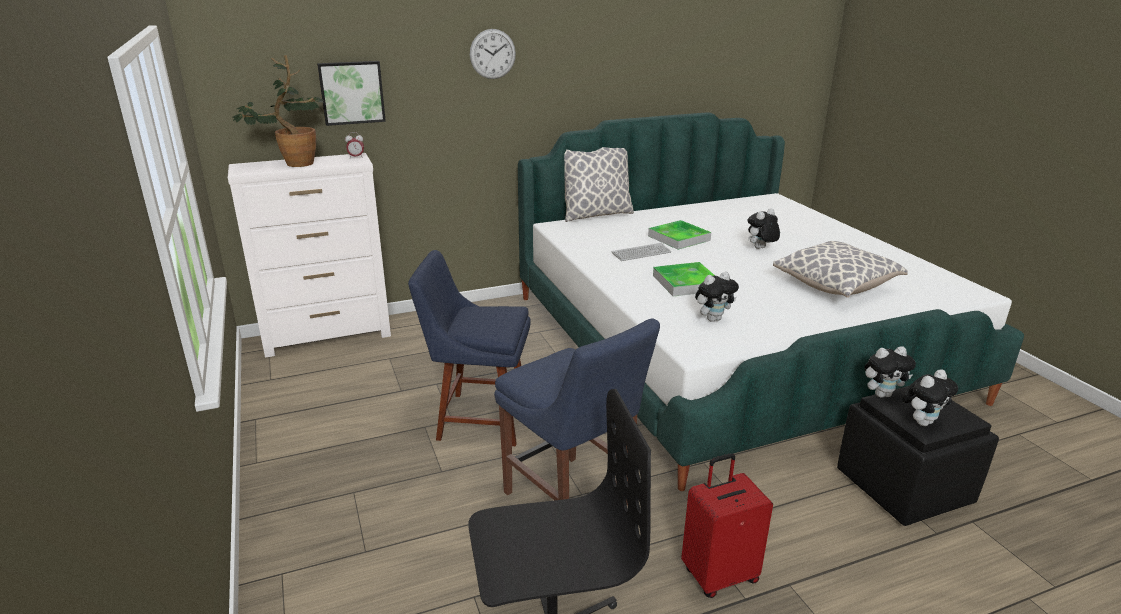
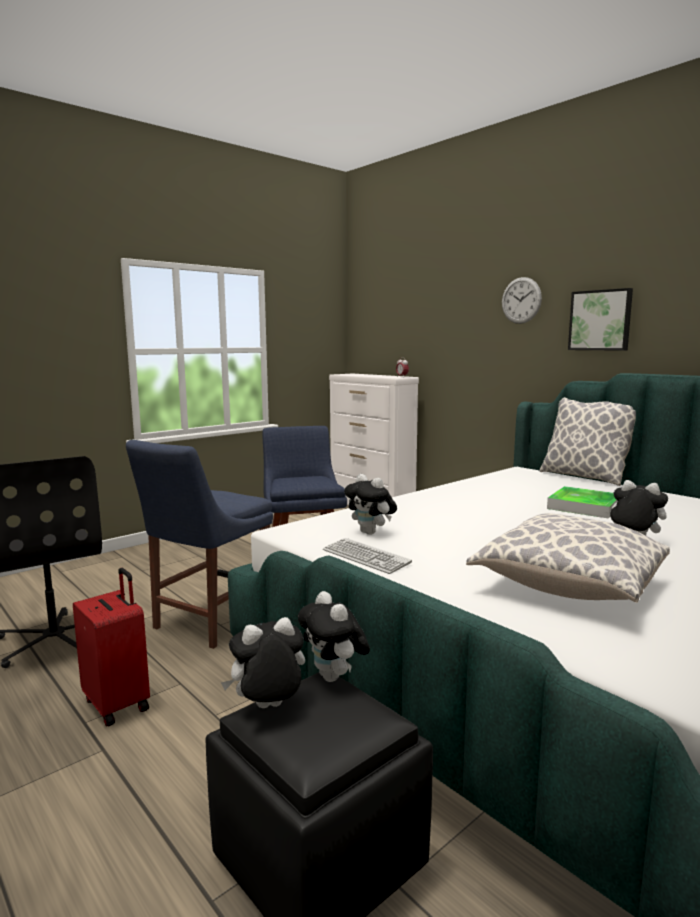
camera: 70 degrees right, 15 degrees down
potted plant [233,55,324,167] -> none
picture [317,61,386,126] -> picture moved to [568,288,633,351]
keyboard [611,243,671,261] -> keyboard moved to [323,538,412,574]
tray [653,262,715,296] -> none
plush toy [902,369,958,426] -> plush toy turned 120 degrees clockwise [221,617,305,708]

